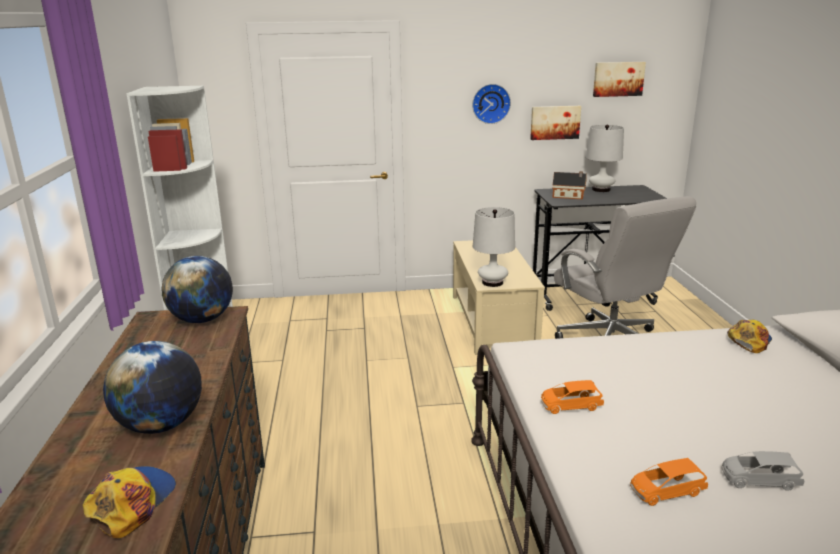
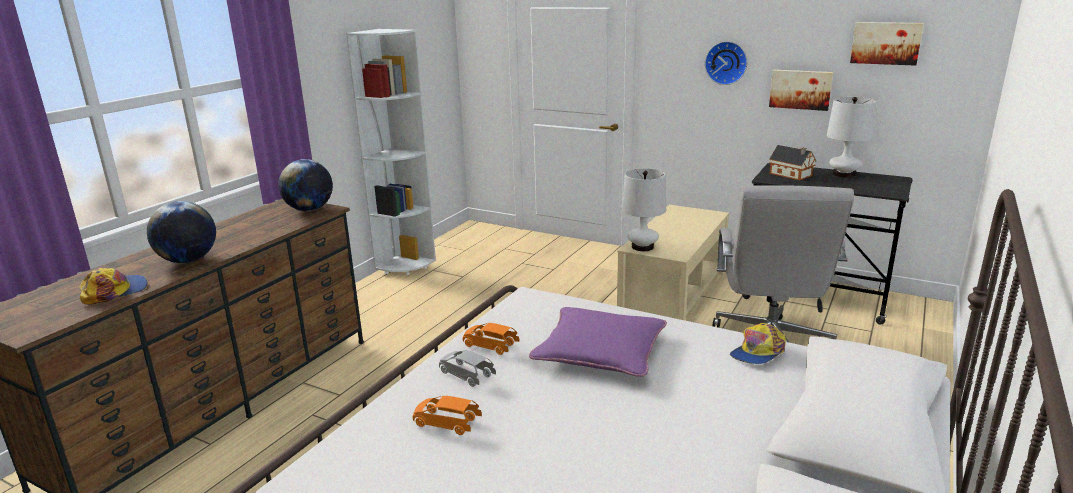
camera: 35 degrees right, 0 degrees up
grey toy car [722,451,804,491] -> grey toy car moved to [439,350,496,387]
cap [727,320,772,353] -> cap turned 150 degrees clockwise [730,323,786,364]
none -> purple pillow [529,307,667,377]

